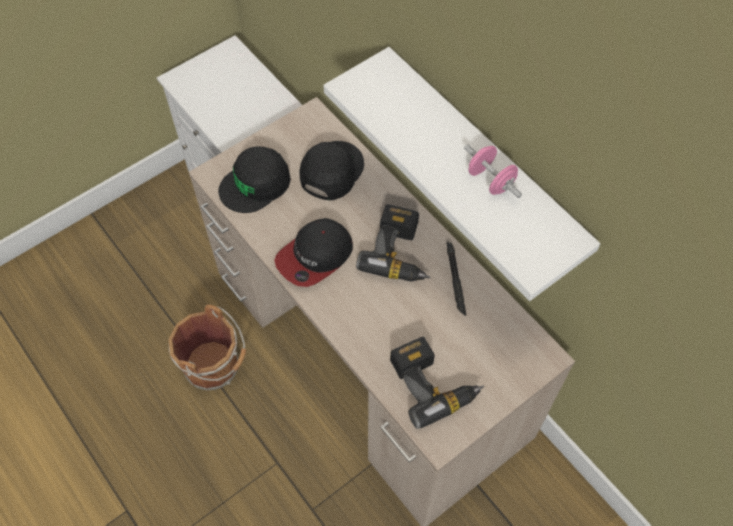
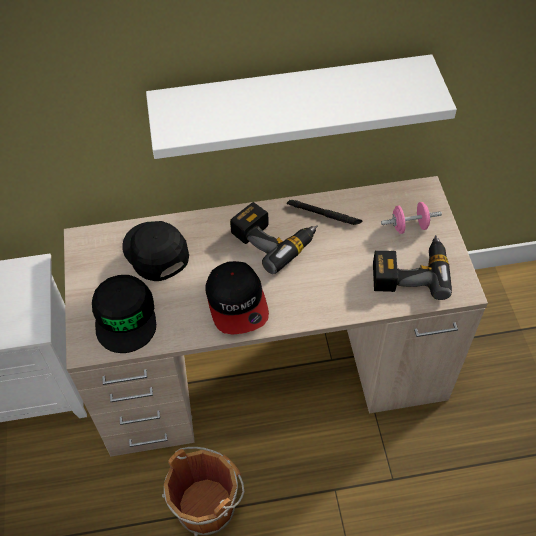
camera: 60 degrees left, 5 degrees down
pink dumbbell [464,144,522,198] -> pink dumbbell moved to [381,202,442,234]

